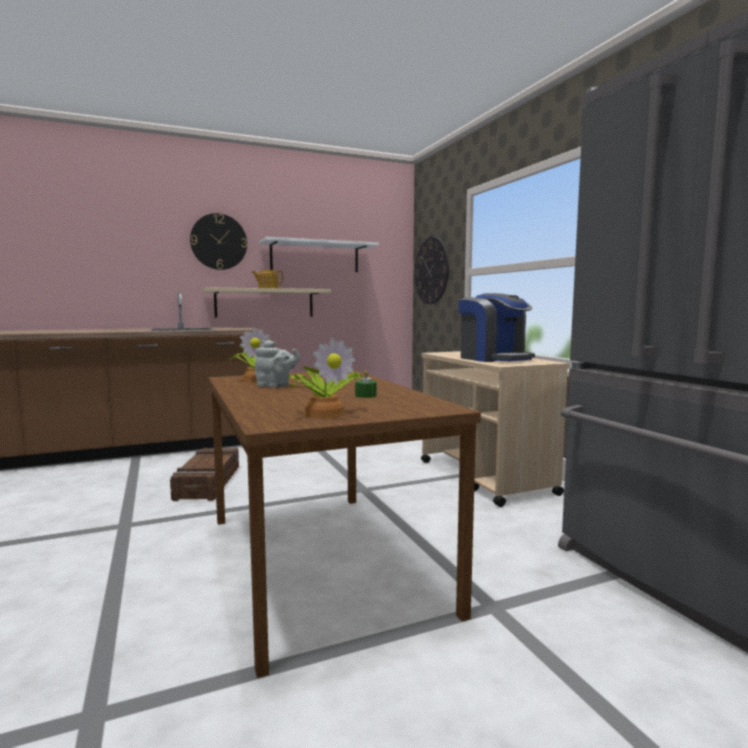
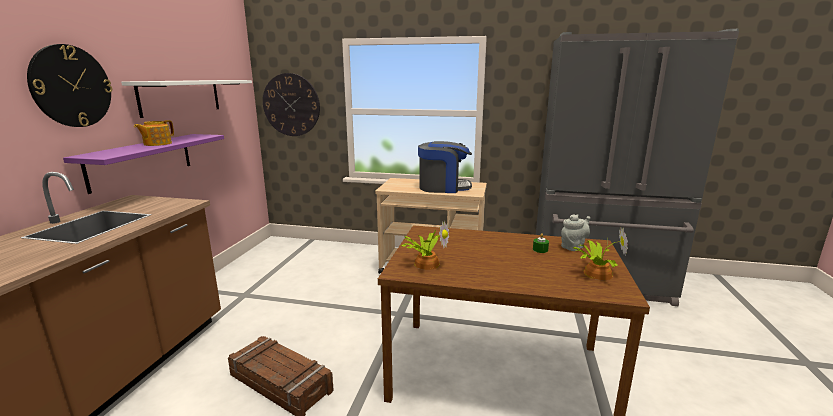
camera: 55 degrees left, 10 degrees up
beige shelf [202,287,331,318] -> purple shelf [63,134,224,194]
grey teapot [255,340,301,387] -> grey teapot moved to [561,214,590,251]

